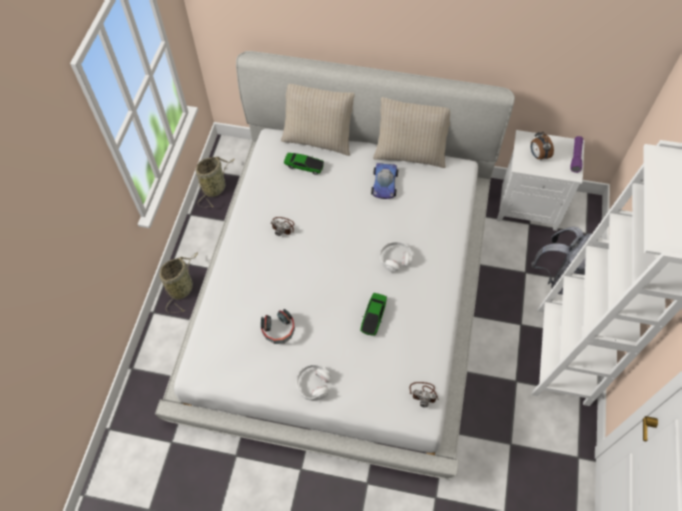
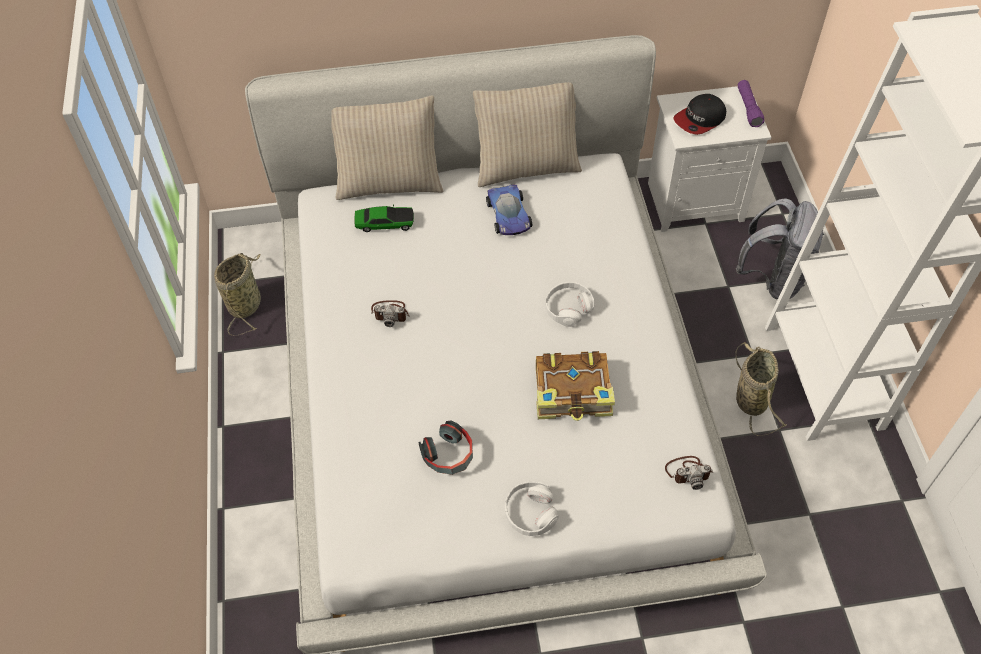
camera: 20 degrees left, 5 degrees down
basket [159,252,198,313] -> basket moved to [735,342,787,436]
toy car [360,293,387,335] -> book [536,351,615,421]
alarm clock [531,131,554,161] -> cap [673,94,726,135]

